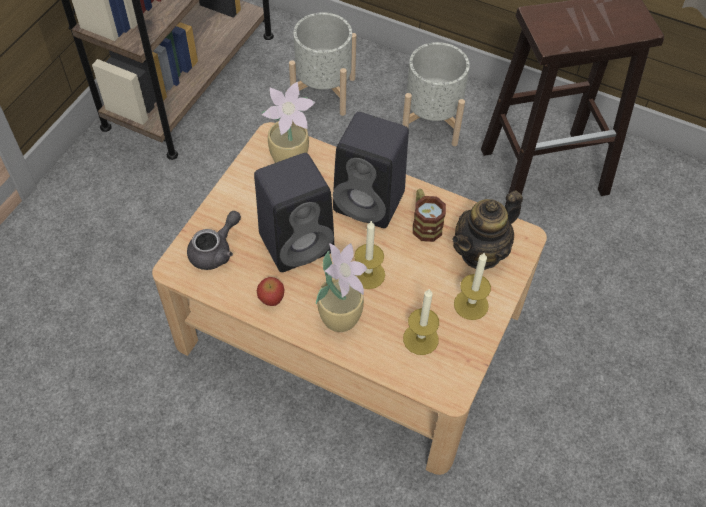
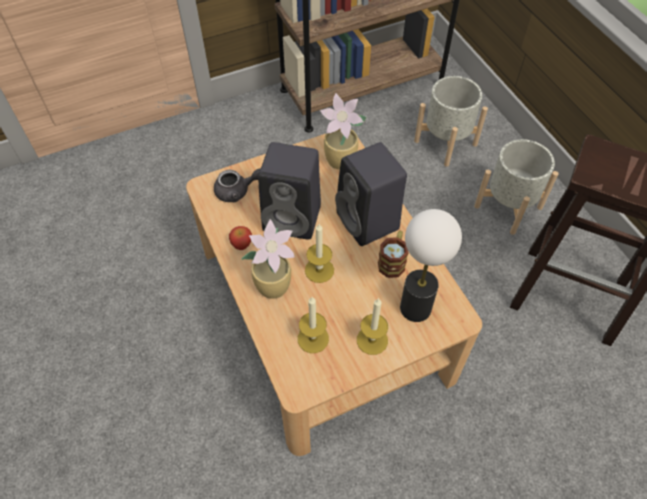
camera: 40 degrees right, 0 degrees up
teapot [452,190,523,270] -> table lamp [400,209,462,322]

